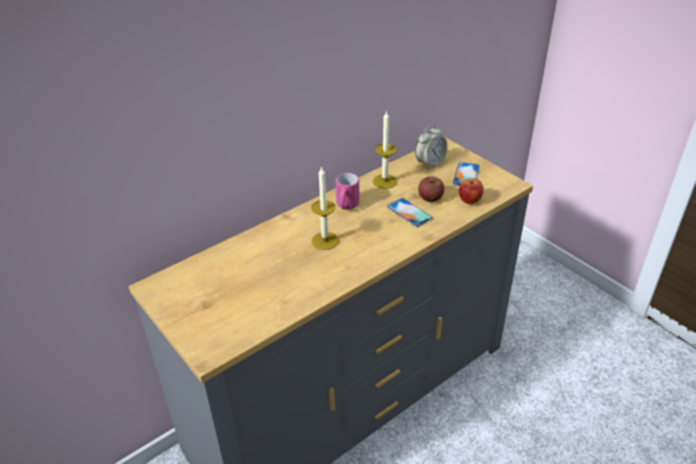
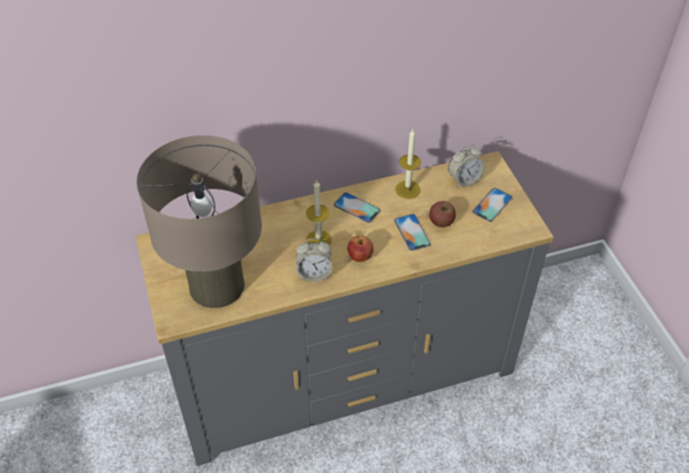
camera: 20 degrees right, 10 degrees up
pink mug [336,173,359,209] -> phone [334,192,381,223]
apple [459,178,484,204] -> apple moved to [348,236,374,262]
none -> beige table lamp [137,135,262,308]
none -> alarm clock [296,239,332,282]

